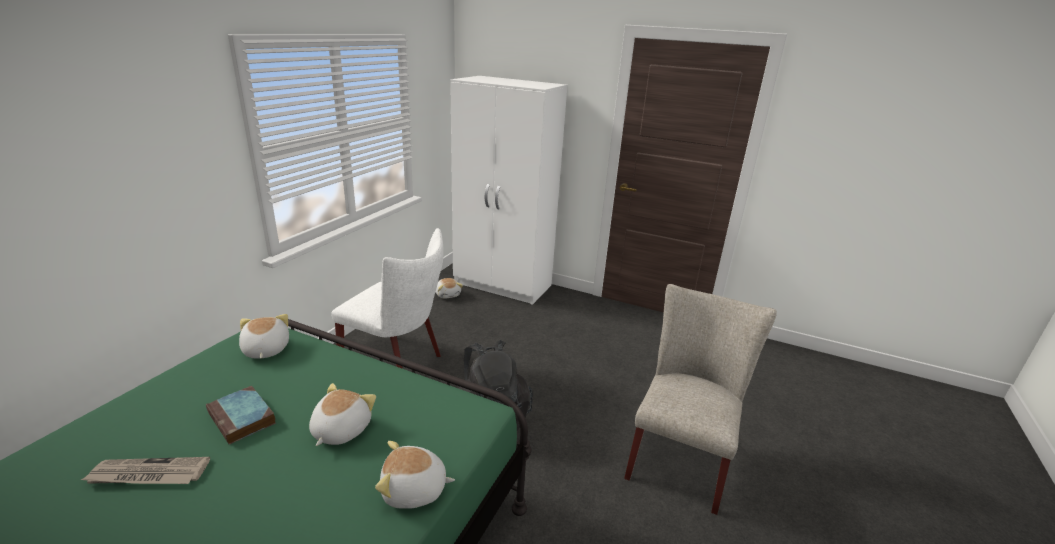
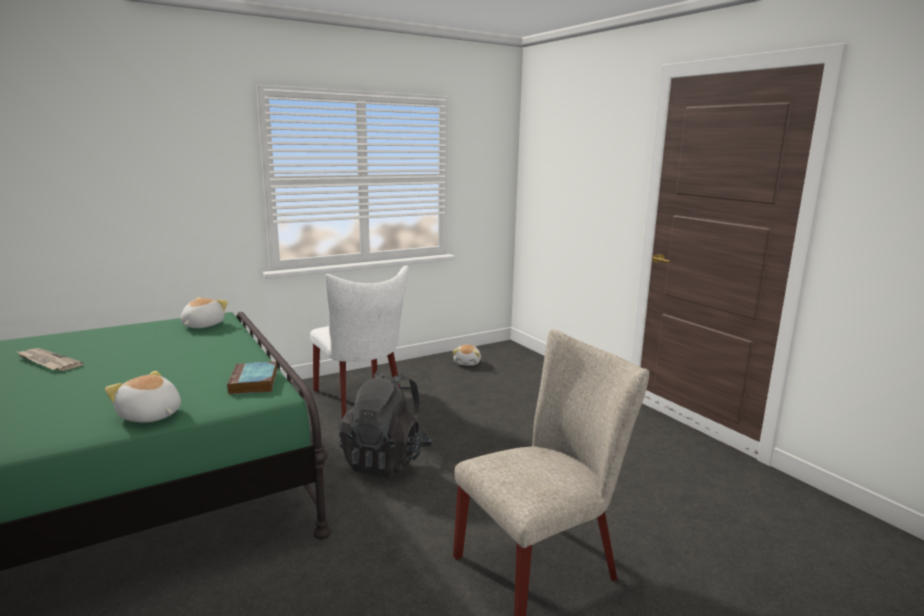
camera: 35 degrees right, 10 degrees down
book [206,386,276,445] -> book moved to [227,361,277,394]
plush toy [309,383,376,446] -> none
white wardrobe [450,76,567,305] -> none

